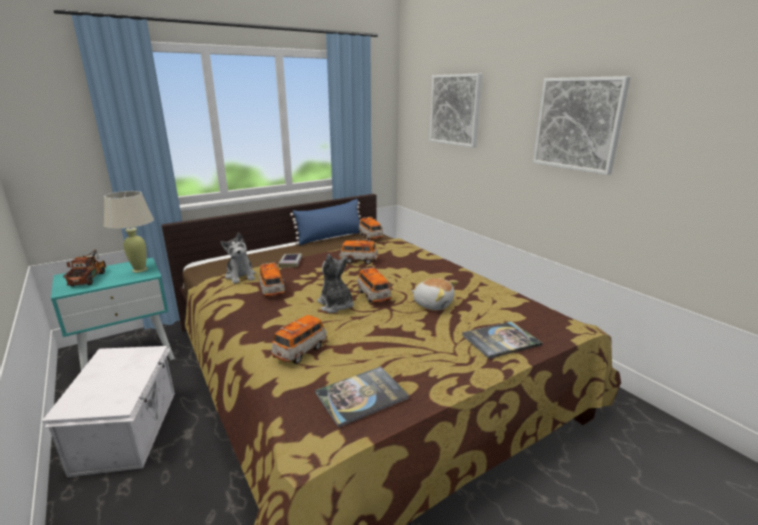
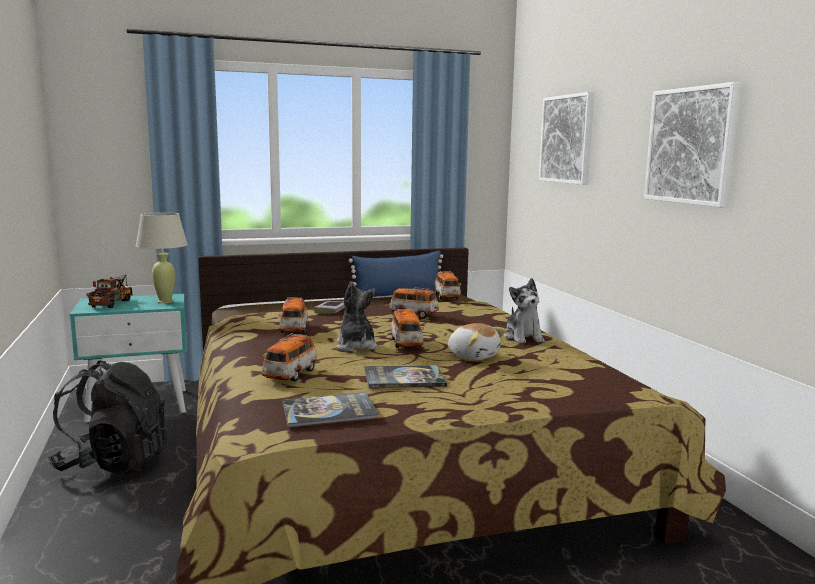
camera: 15 degrees right, 10 degrees down
white storage box [42,346,175,477] -> black backpack [48,361,169,474]
plush toy [221,233,256,284] -> plush toy moved to [504,278,545,344]
toy car [271,315,327,364] -> toy car turned 150 degrees clockwise [262,333,317,381]
book [462,321,542,359] -> book moved to [364,365,447,388]

